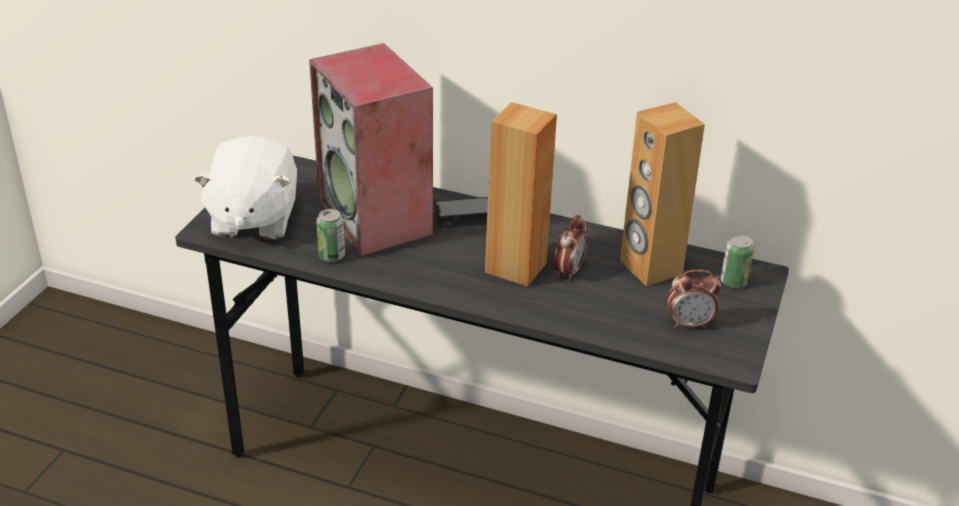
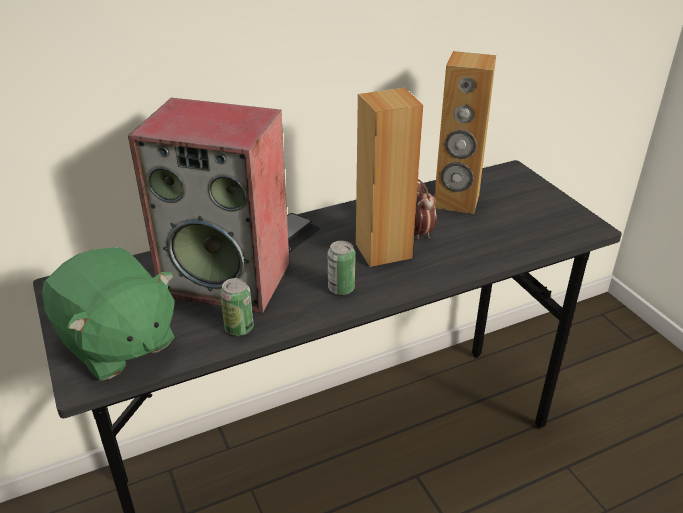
camera: 45 degrees left, 0 degrees up
white plush toy [194,136,297,240] -> green plush toy [42,247,175,381]
alarm clock [667,270,721,329] -> none
can [721,234,754,288] -> can moved to [328,241,355,295]

